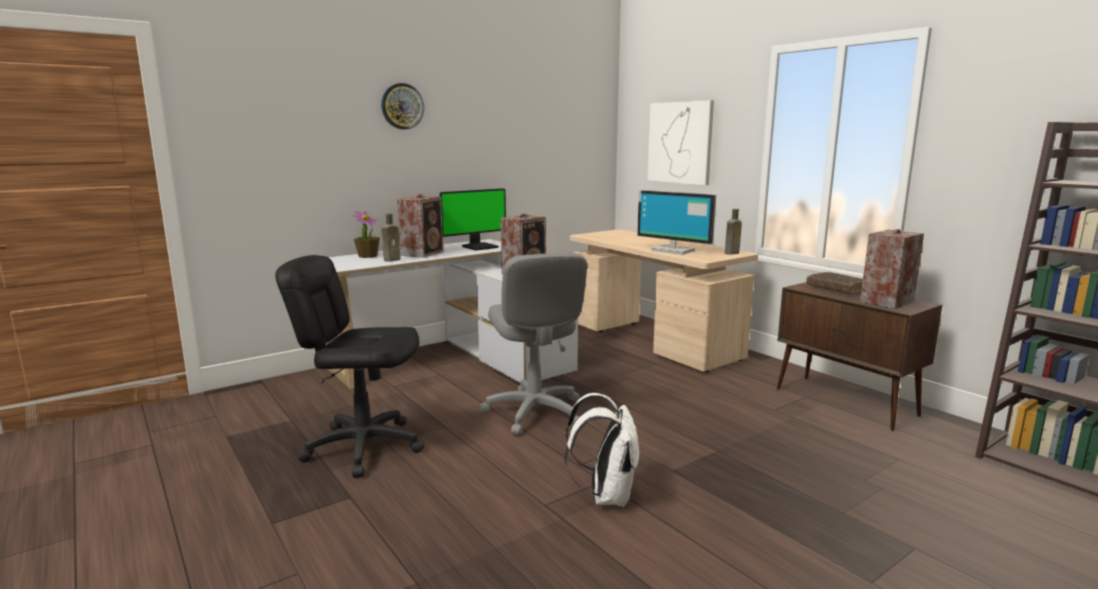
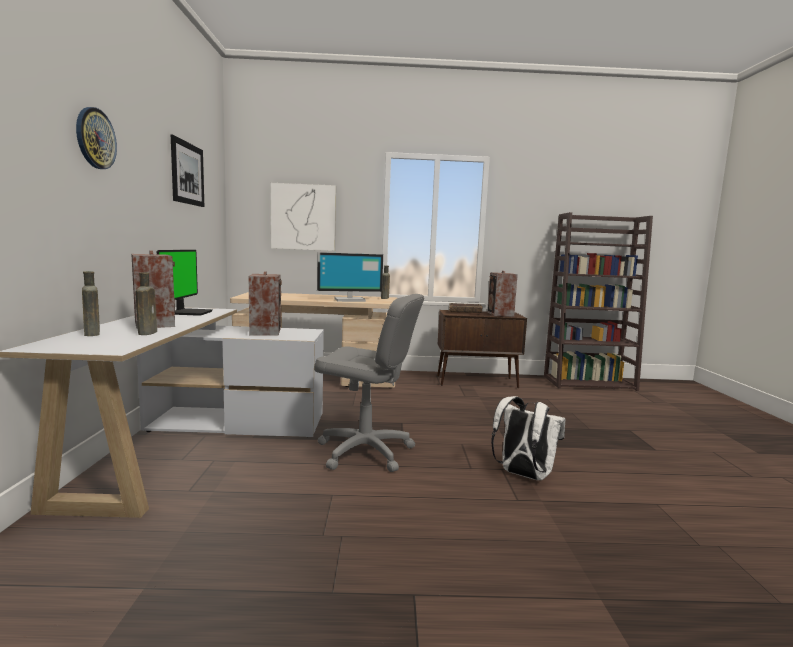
camera: 55 degrees left, 5 degrees down
black office chair [275,255,424,478] -> none
potted plant [353,211,380,258] -> brown bottle [82,271,100,336]
none -> picture [171,135,204,207]

